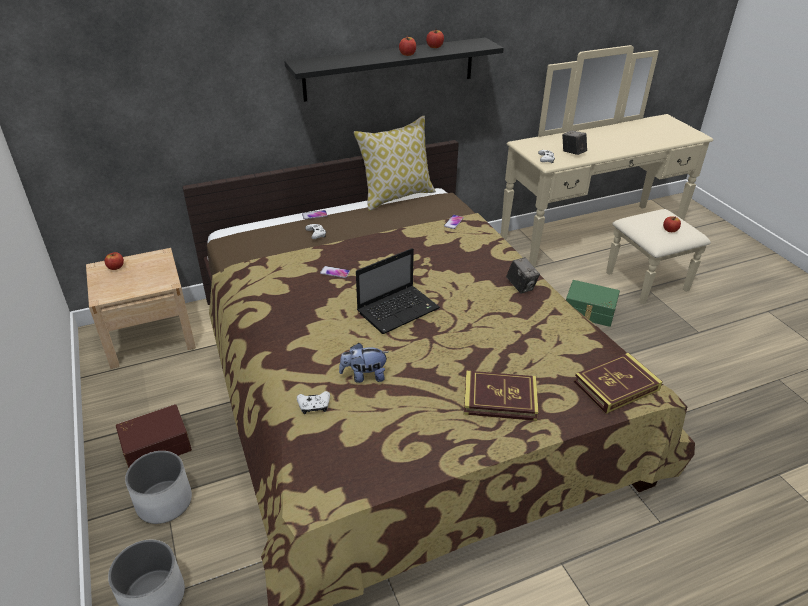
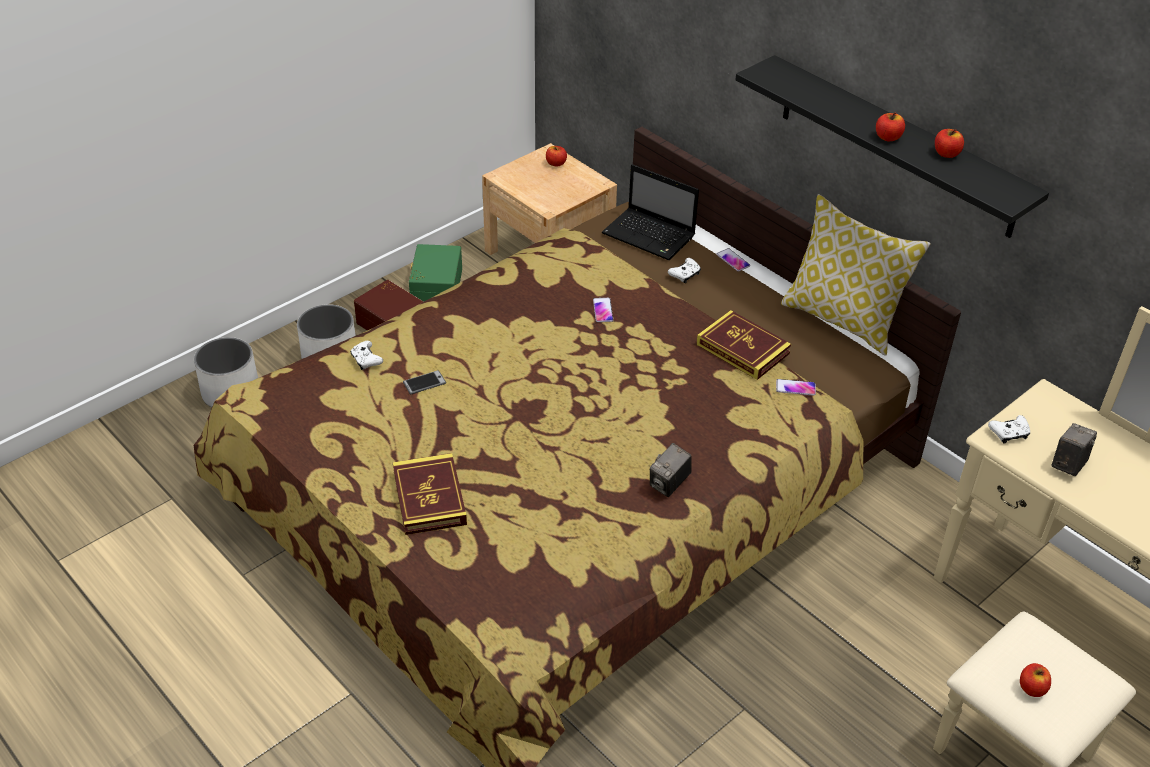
camera: 70 degrees right, 5 degrees up
plush toy [339,343,388,383] -> phone [403,370,446,395]
laptop [356,248,440,334] -> laptop moved to [602,164,699,260]
green storage box [566,280,620,327] -> green storage box moved to [409,244,462,301]
book [574,353,662,414] -> book moved to [696,310,791,380]

